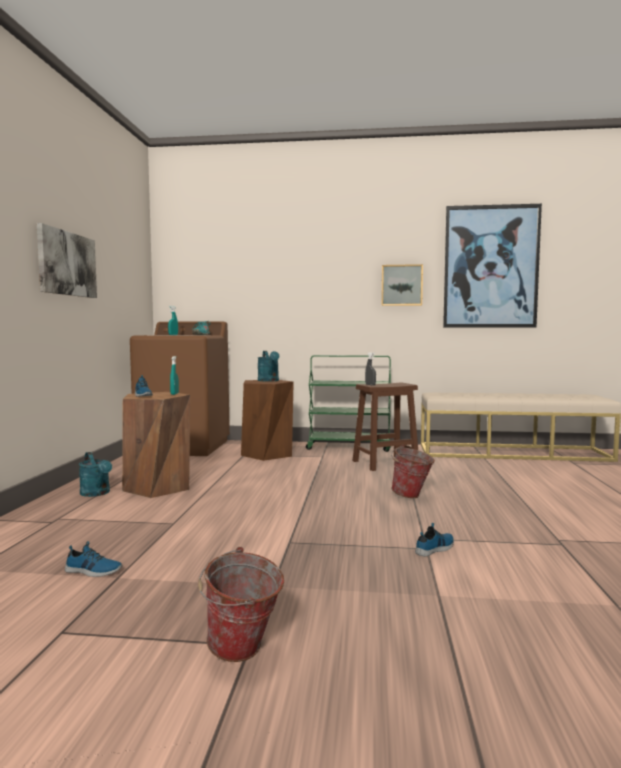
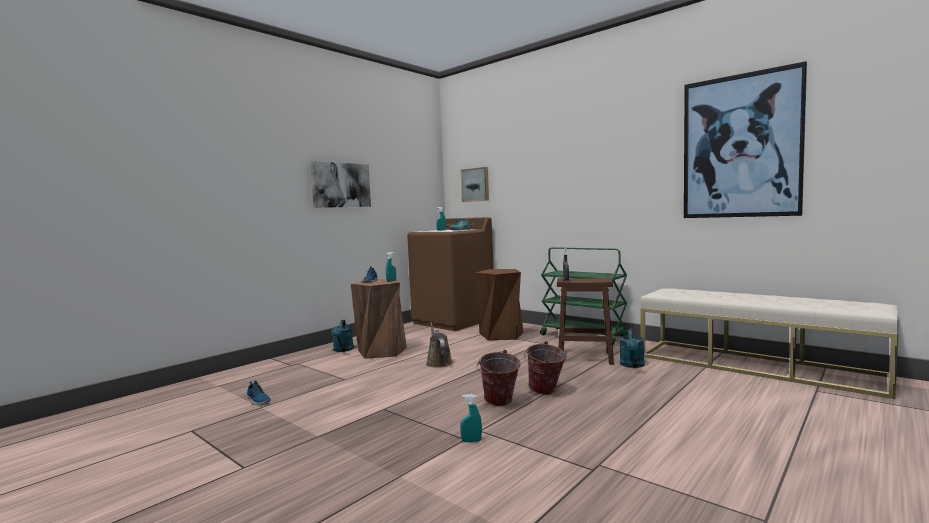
camera: 35 degrees right, 0 degrees up
bucket [198,547,284,662] -> bucket moved to [476,350,521,406]
turquoise watering can [258,351,279,382] -> turquoise watering can moved to [619,329,645,368]
picture [381,264,423,306] -> picture moved to [460,167,489,202]
shoe [415,523,454,556] -> turquoise spray bottle [460,394,482,442]
none -> brown watering can [426,322,453,368]

